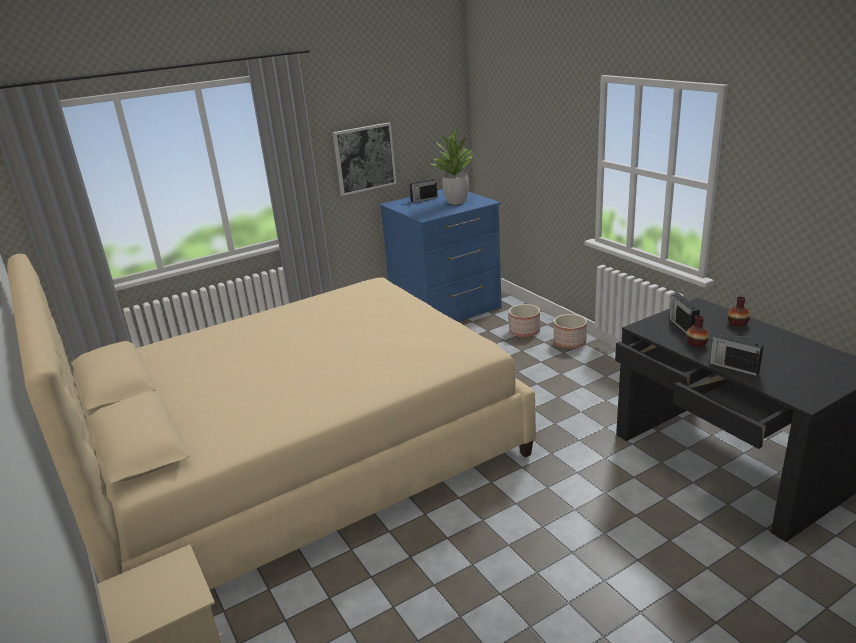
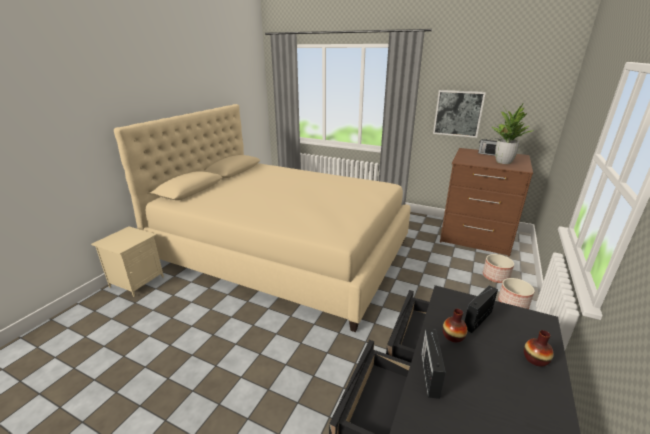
camera: 55 degrees right, 0 degrees up
blue dresser [380,189,502,322] -> brown dresser [440,148,533,257]

